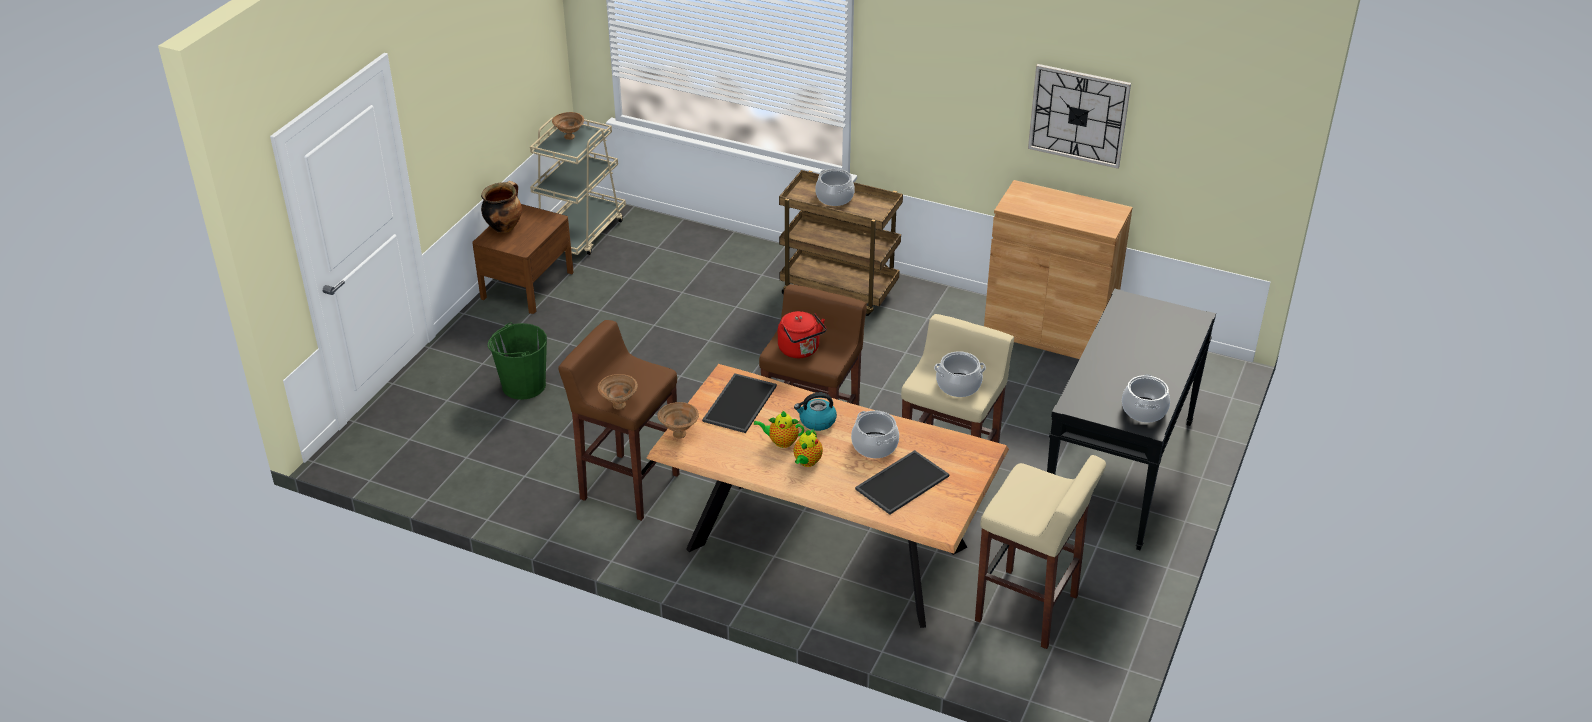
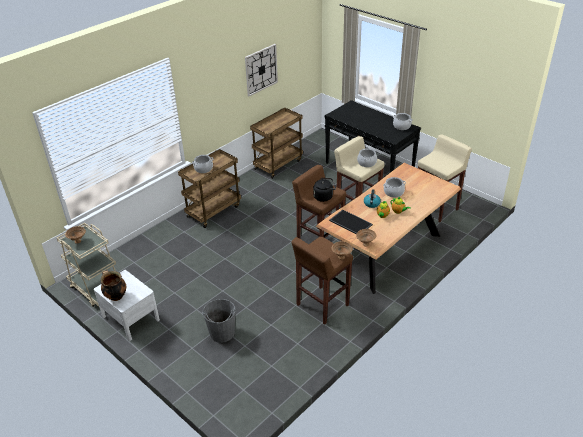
camera: 70 degrees left, 0 degrees up
brown nightstand [472,204,574,314] -> white nightstand [94,270,160,341]
green bucket [488,323,547,400] -> grey bucket [203,299,235,343]
red kettle [778,311,826,358] -> black kettle [313,178,336,202]
tray [855,450,949,515] -> none
brown cabinet [984,180,1133,359] -> brown cart [250,108,303,179]

